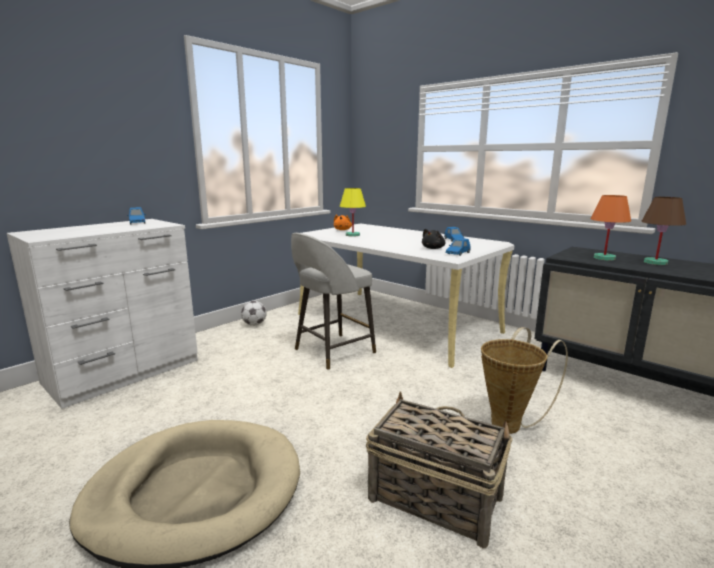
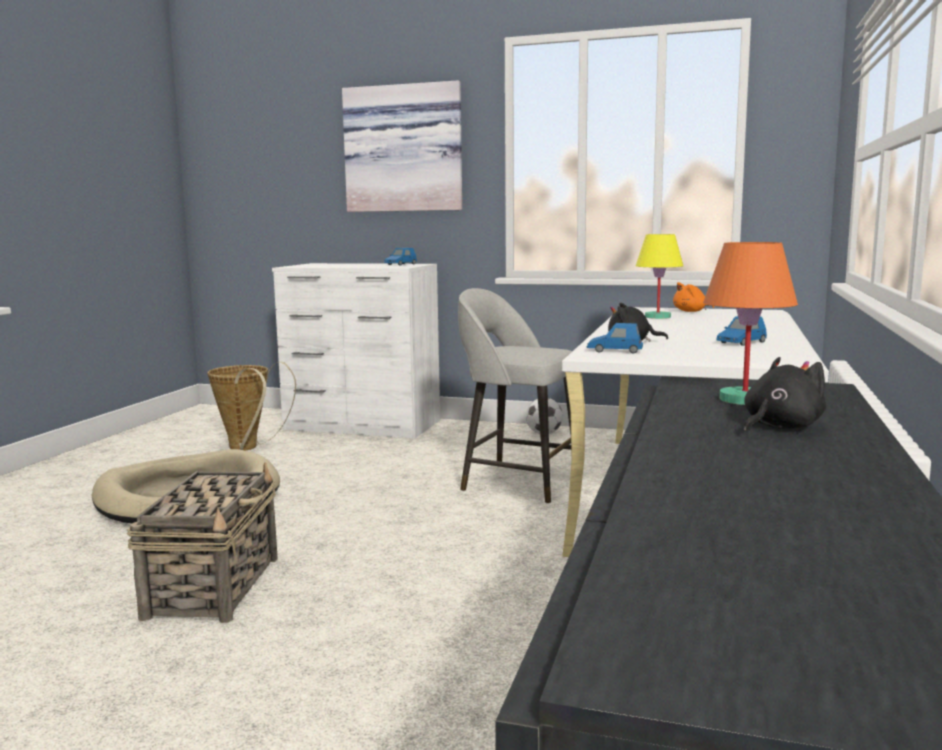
camera: 65 degrees right, 5 degrees down
basket [481,327,568,434] -> basket moved to [207,362,296,451]
brown table lamp [641,197,686,265] -> black plush toy [743,357,826,431]
none -> picture [342,80,462,212]

